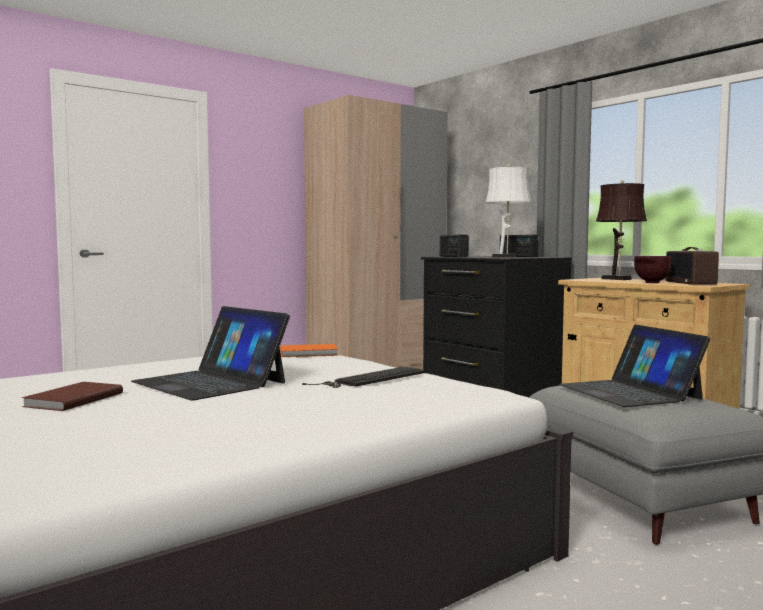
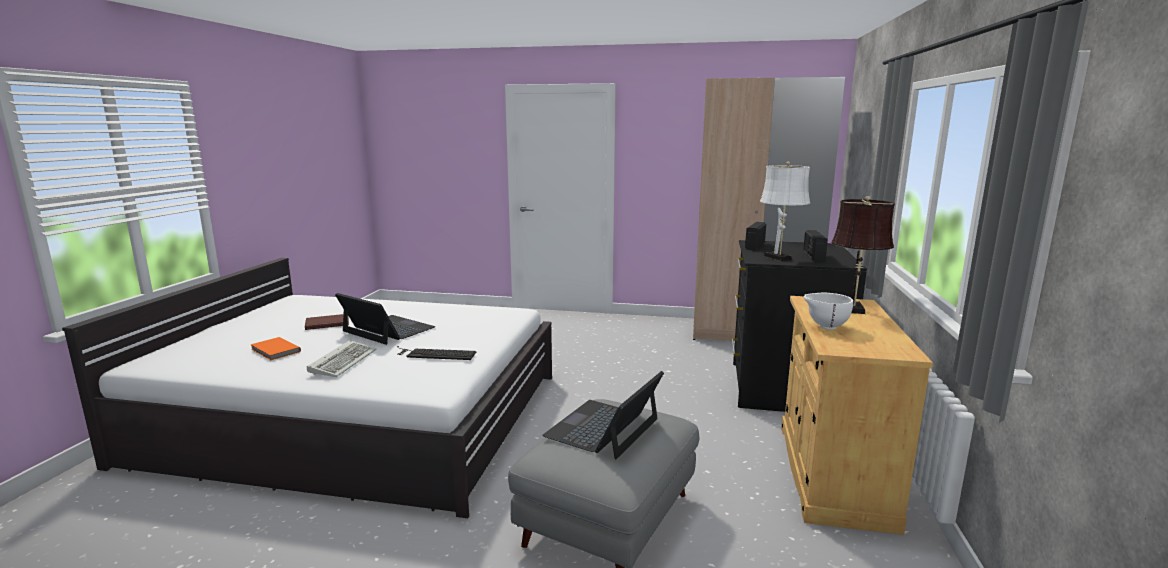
camera: 50 degrees right, 10 degrees up
laptop [131,306,290,401] -> laptop turned 120 degrees clockwise [335,293,435,345]
orange book [280,344,338,357] -> orange book moved to [250,337,301,360]
brown bowl [634,256,673,283] -> white bowl [804,293,853,330]
radio [666,247,719,285] -> none
none -> keyboard [307,340,376,377]

